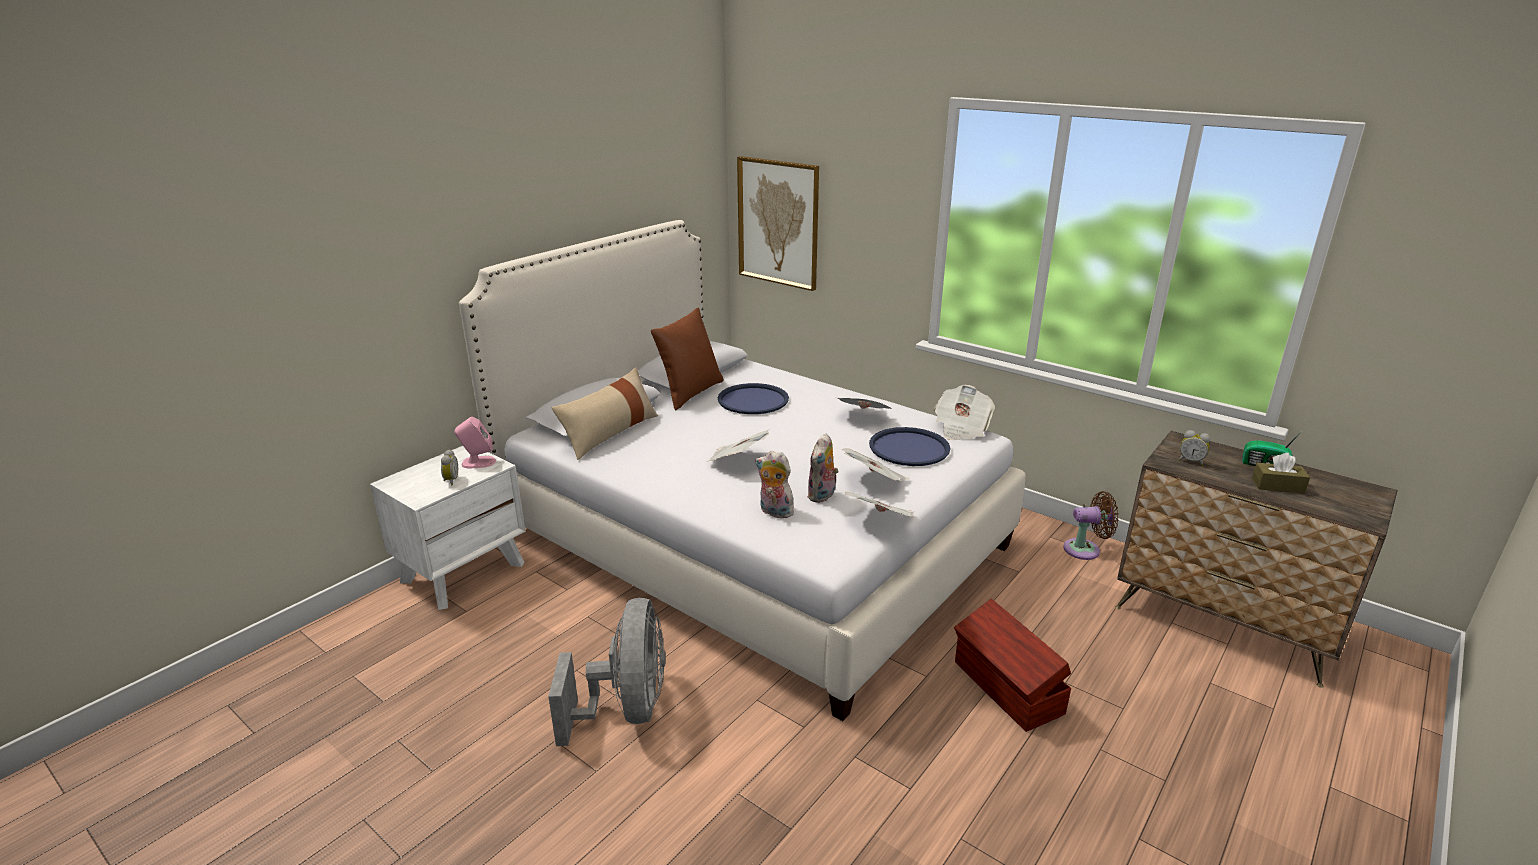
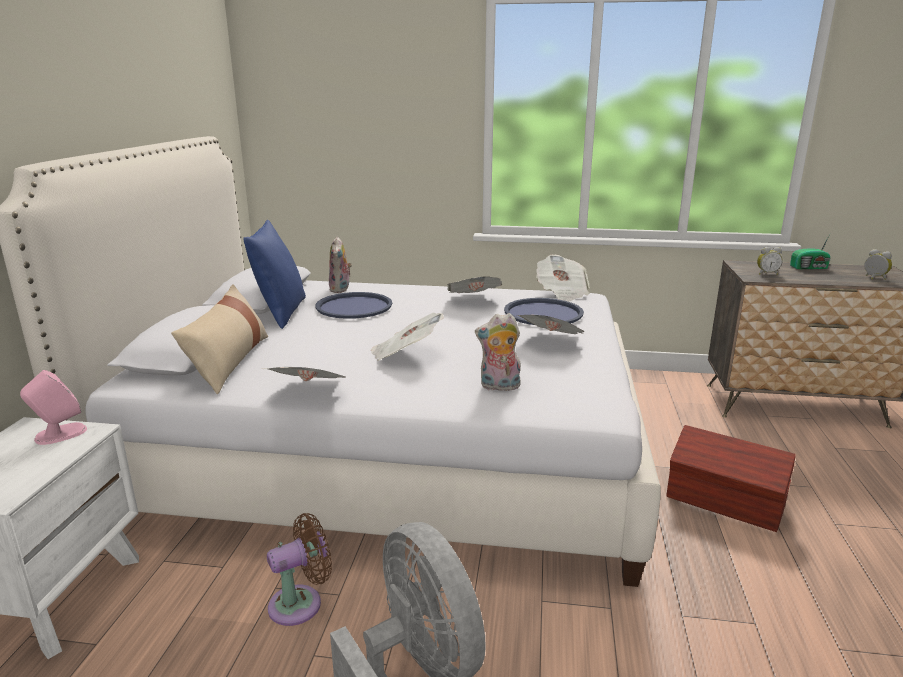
camera: 30 degrees left, 5 degrees down
alarm clock [441,450,458,485] -> alarm clock moved to [864,249,892,280]
brown pillow [651,308,724,410] -> blue pillow [243,220,306,329]
picture [737,156,819,291] -> none
plush toy [807,433,839,503] -> plush toy moved to [329,237,352,293]
newspaper [845,492,915,518] -> newspaper moved to [262,367,345,381]
brown fan [1063,491,1119,560] -> brown fan moved to [267,513,332,626]
brown tissue box [1252,453,1310,493] -> none

